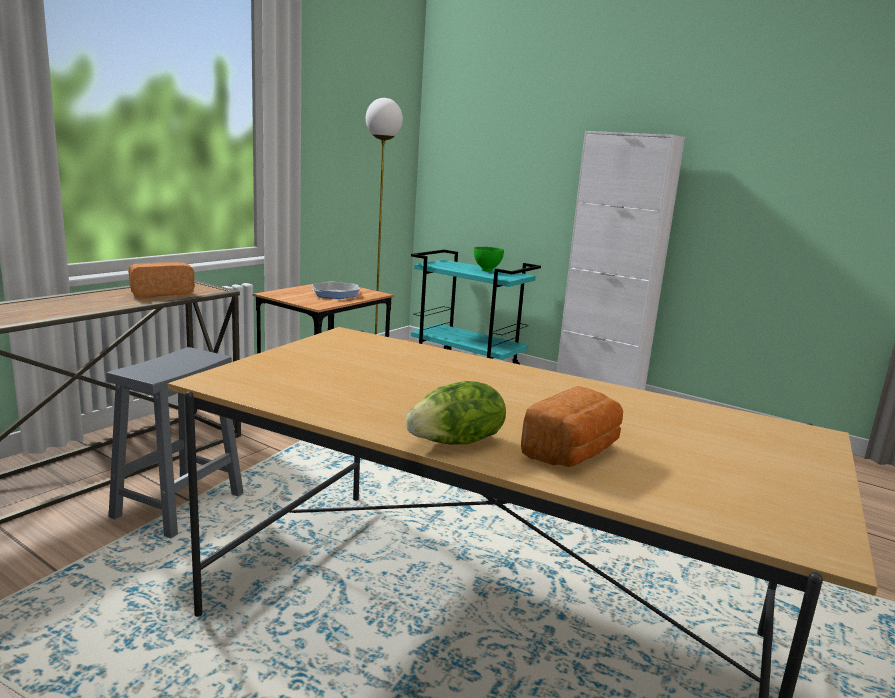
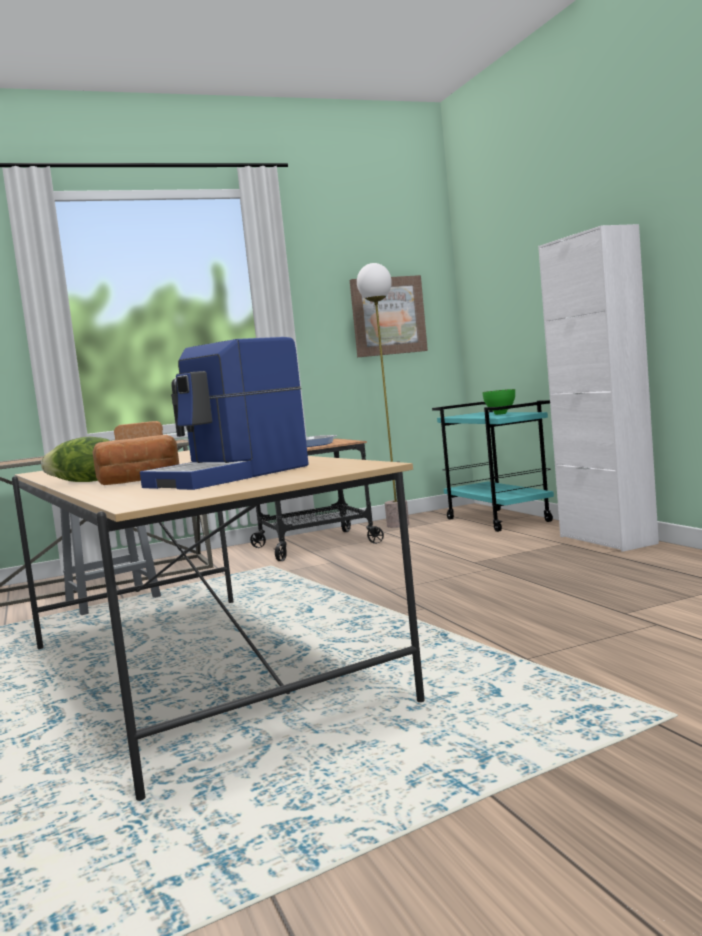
camera: 35 degrees right, 10 degrees down
none -> coffee machine [140,337,309,490]
none -> picture [350,275,428,357]

